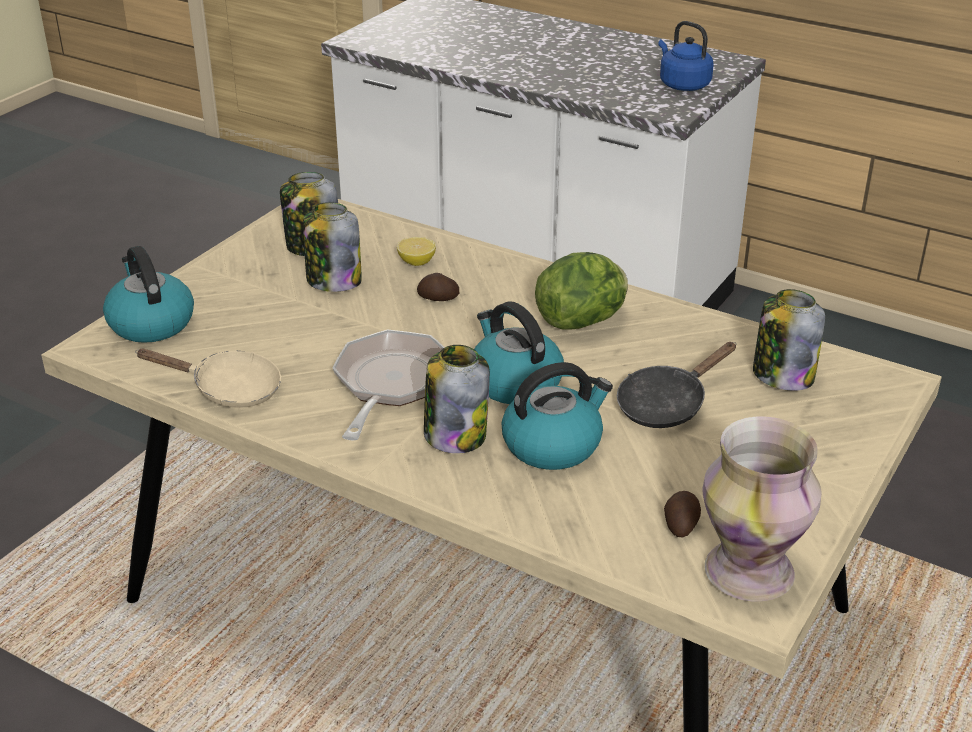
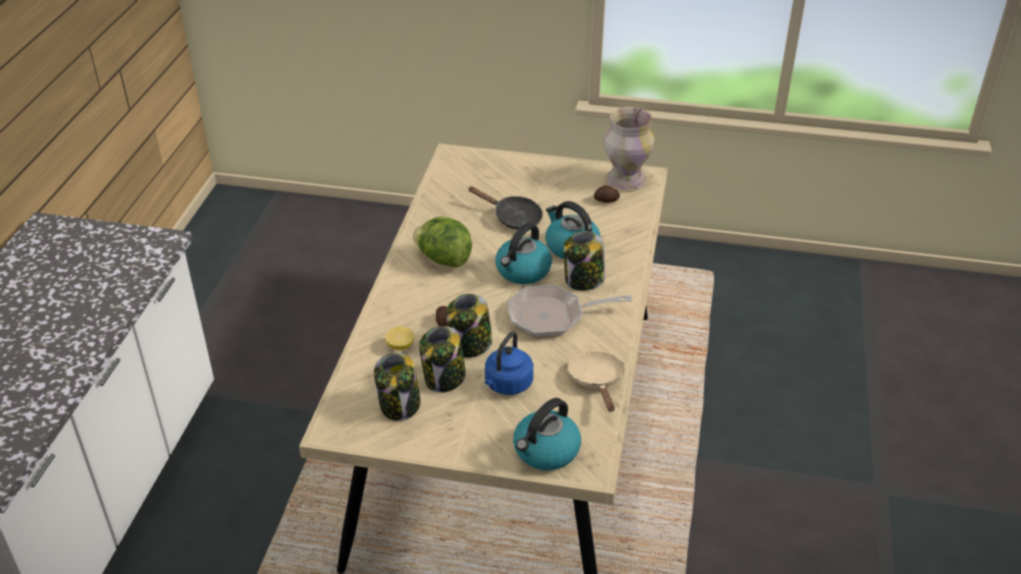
camera: 110 degrees left, 5 degrees up
blue kettle [658,21,714,91] -> blue kettle moved to [485,331,533,395]
jar [753,289,825,391] -> jar moved to [446,294,492,358]

